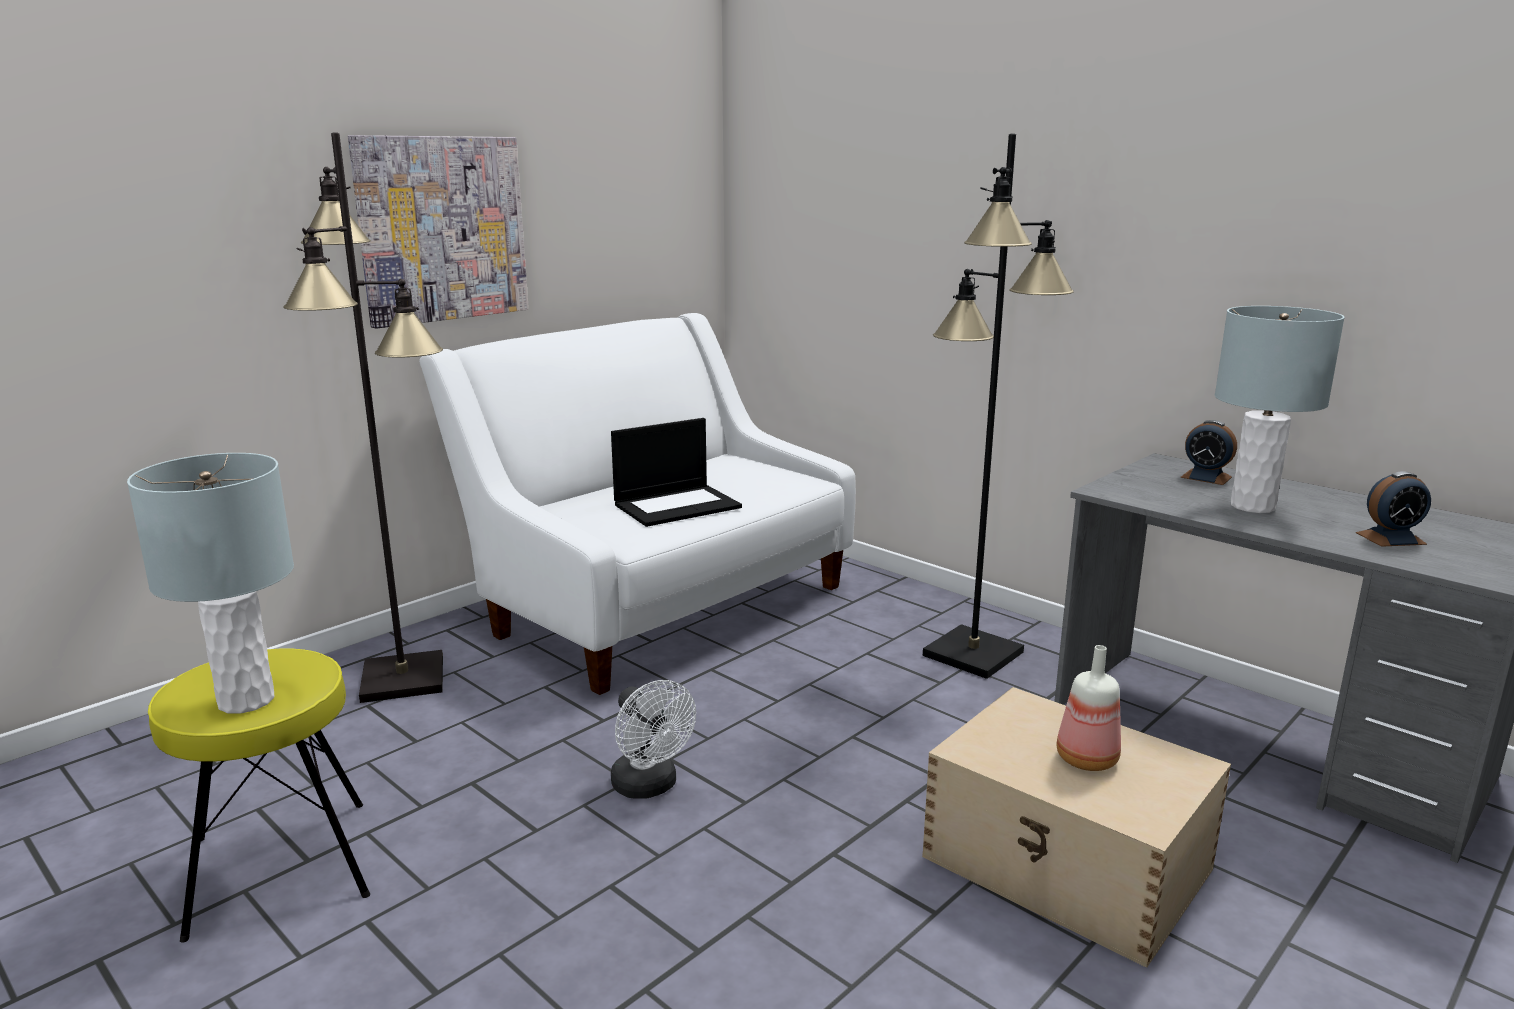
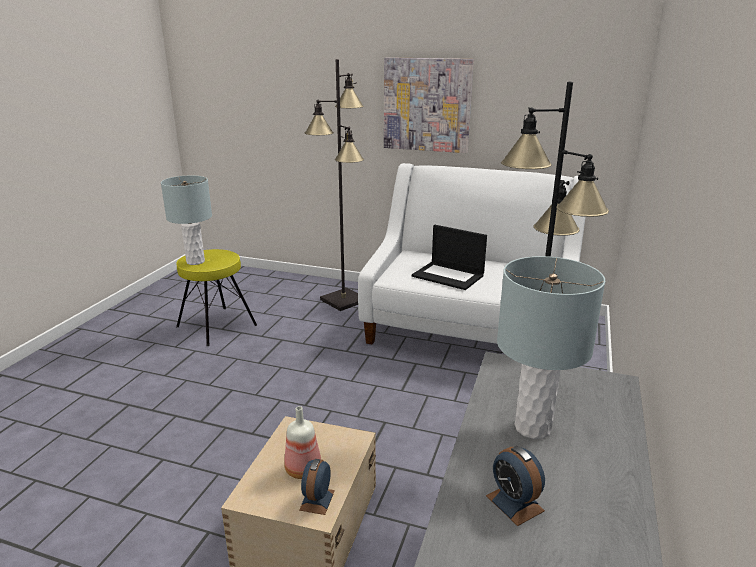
camera: 65 degrees right, 5 degrees up
white fan [611,680,696,798] -> none
alarm clock [1180,420,1237,485] -> alarm clock moved to [299,459,335,515]

